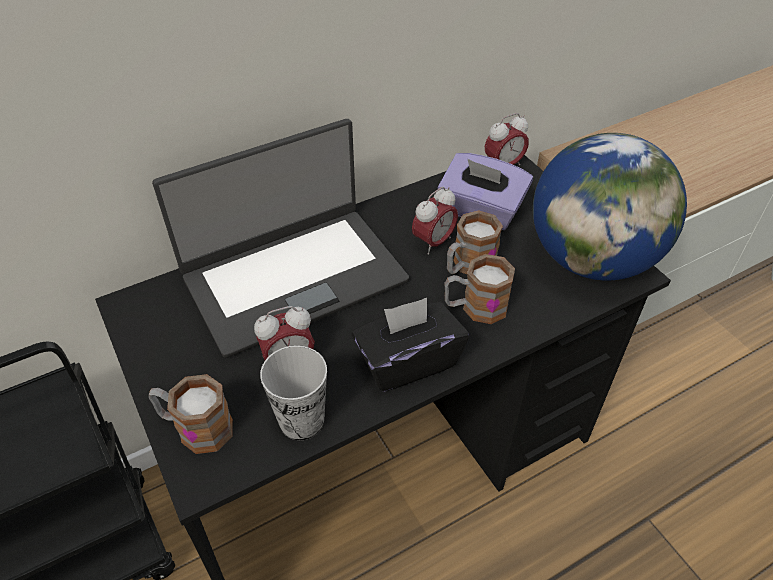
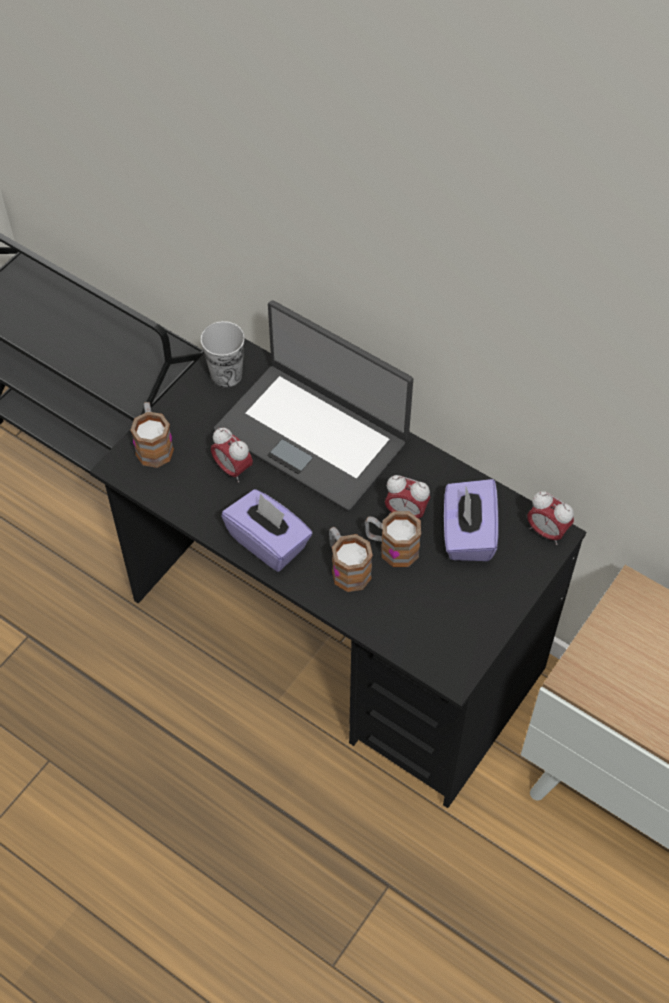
camera: 65 degrees right, 10 degrees up
cup [260,345,327,440] -> cup moved to [201,321,245,388]
black tissue box [352,298,469,392] -> purple tissue box [221,489,312,572]
globe [533,133,687,281] -> none

